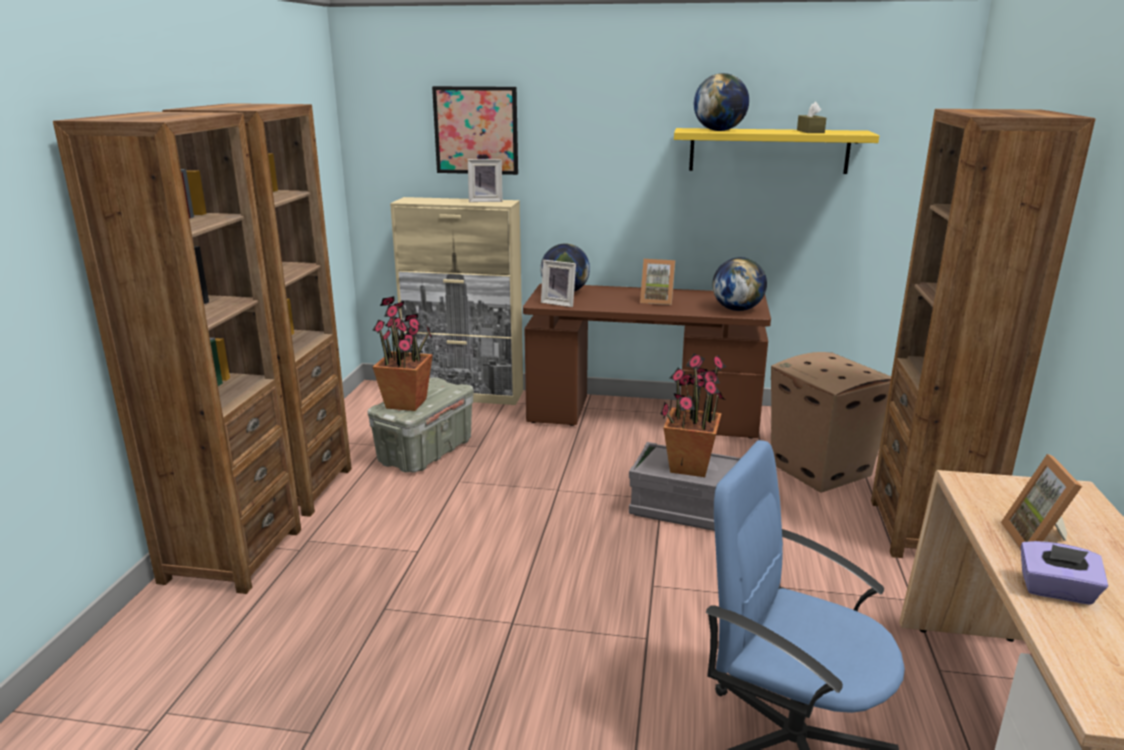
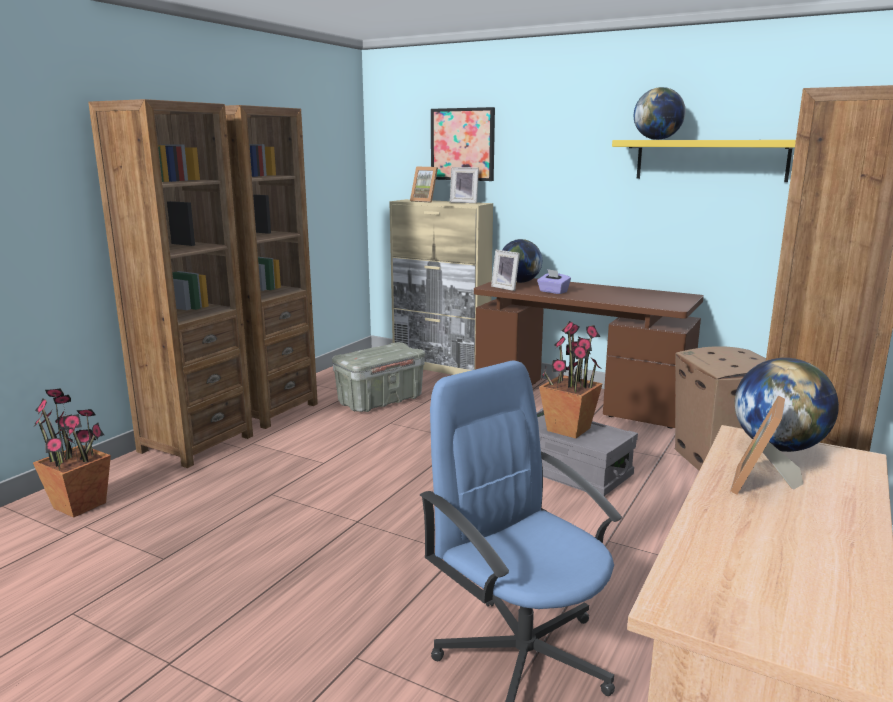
camera: 20 degrees right, 5 degrees down
potted plant [372,296,433,411] -> potted plant moved to [32,388,111,518]
picture frame [640,259,675,305] -> picture frame moved to [410,167,438,203]
globe [712,257,767,311] -> globe moved to [735,358,839,452]
brown tissue box [797,102,826,133] -> none
purple tissue box [1021,541,1108,605] -> purple tissue box moved to [537,269,571,294]

